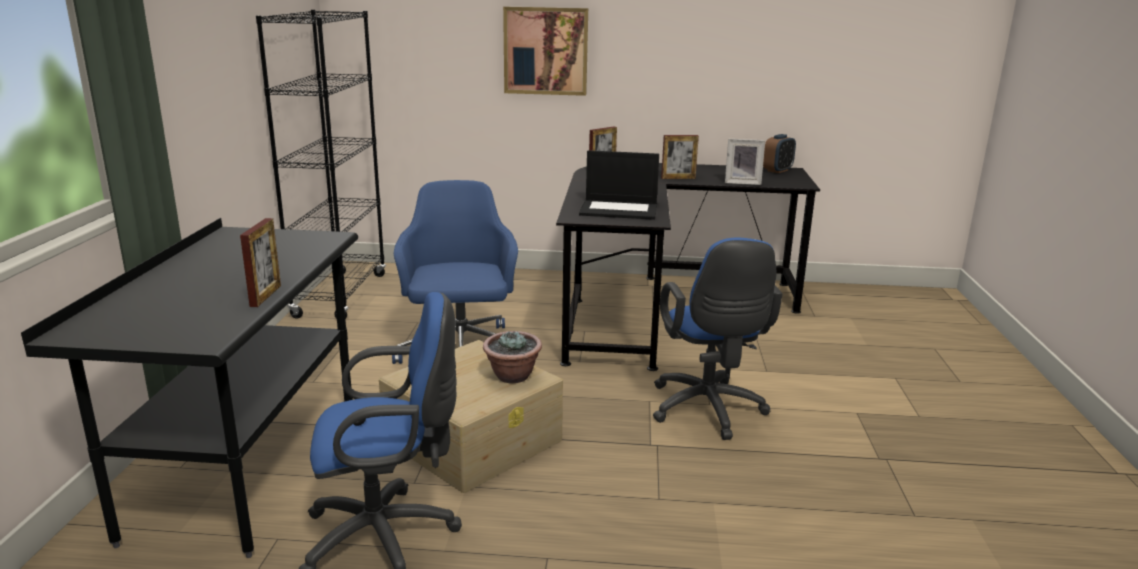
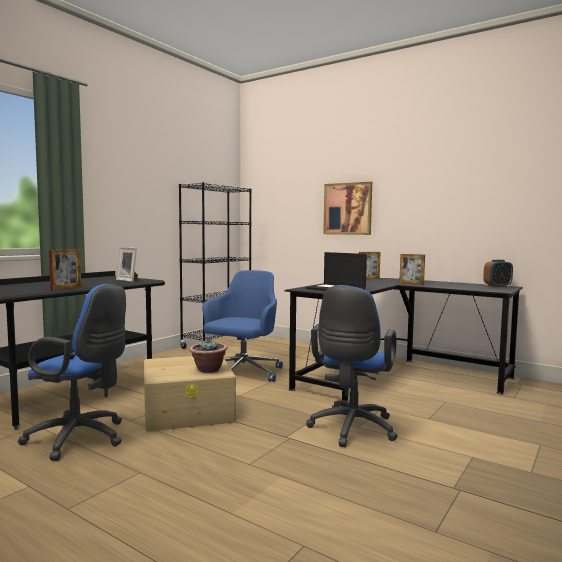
camera: 30 degrees right, 15 degrees down
picture frame [725,139,765,185] -> picture frame moved to [116,247,138,282]

